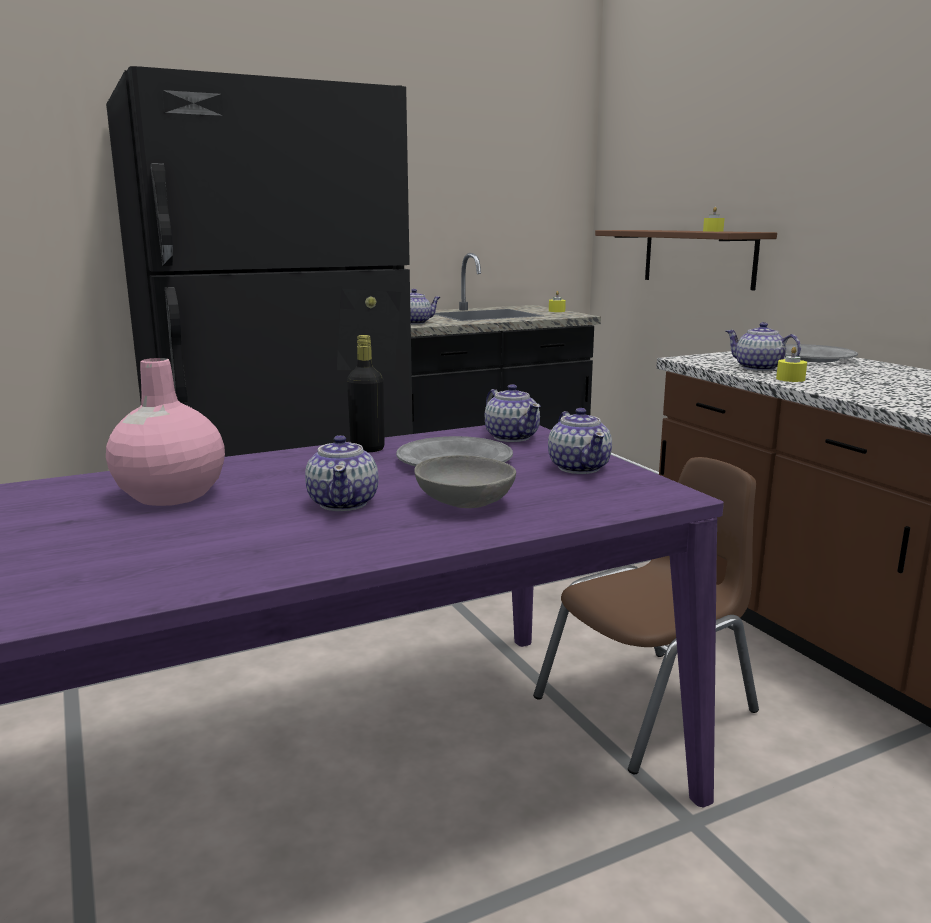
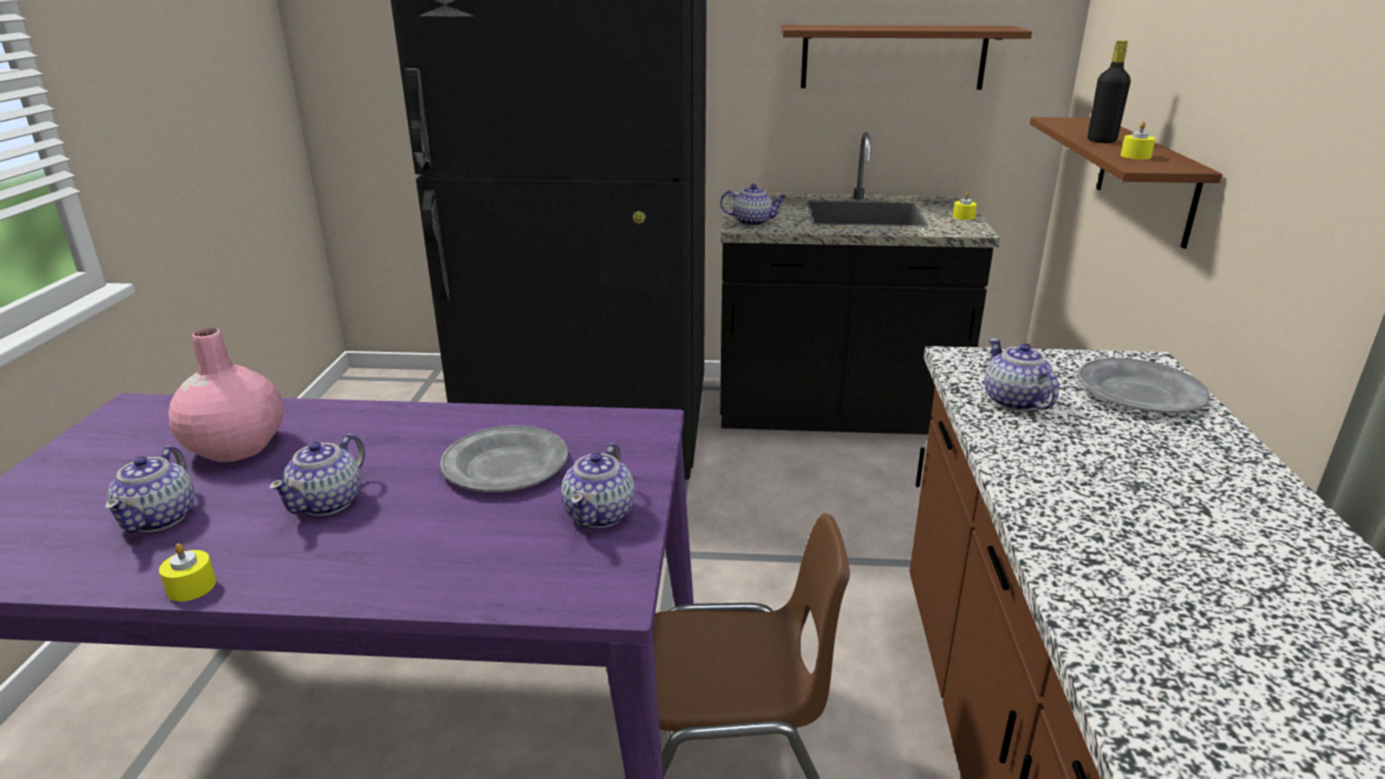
camera: 30 degrees right, 10 degrees up
black bottle [347,335,385,452] -> black bottle moved to [1088,40,1131,143]
grey bowl [414,455,516,508] -> none
teapot [485,384,540,442] -> teapot moved to [105,446,194,533]
yellow candle [776,347,807,382] -> yellow candle moved to [159,543,216,602]
none -> brown shelf [781,25,1032,90]

